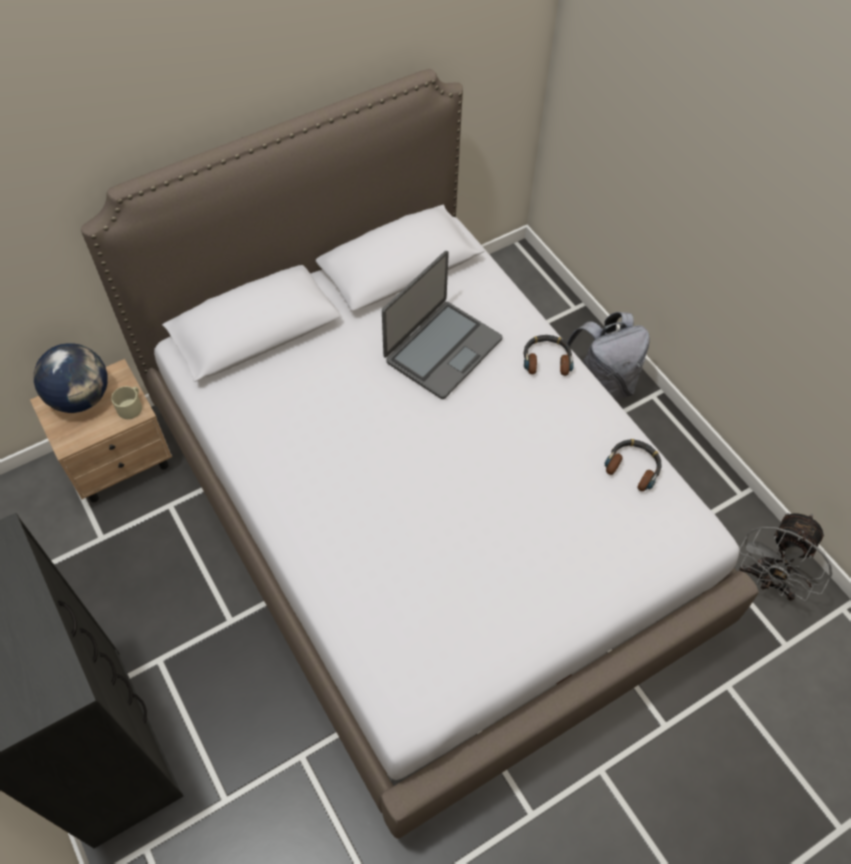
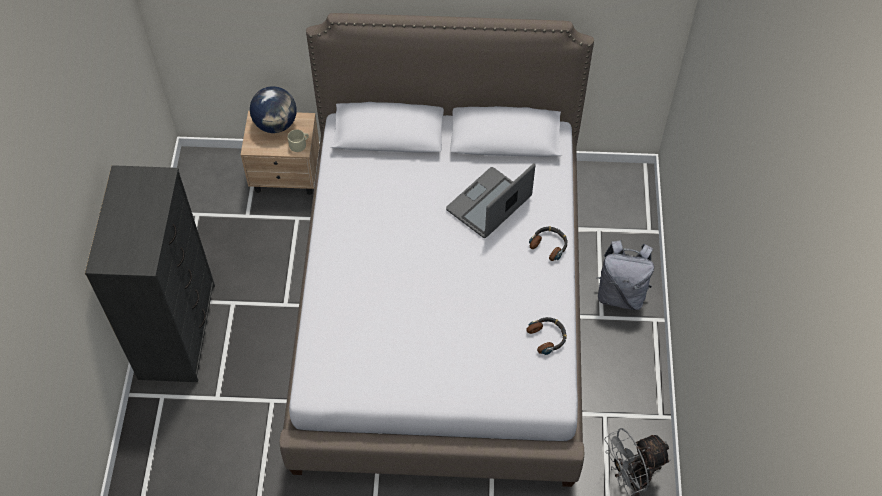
camera: 35 degrees right, 0 degrees up
laptop [382,251,502,399] -> laptop turned 150 degrees clockwise [446,163,535,238]

